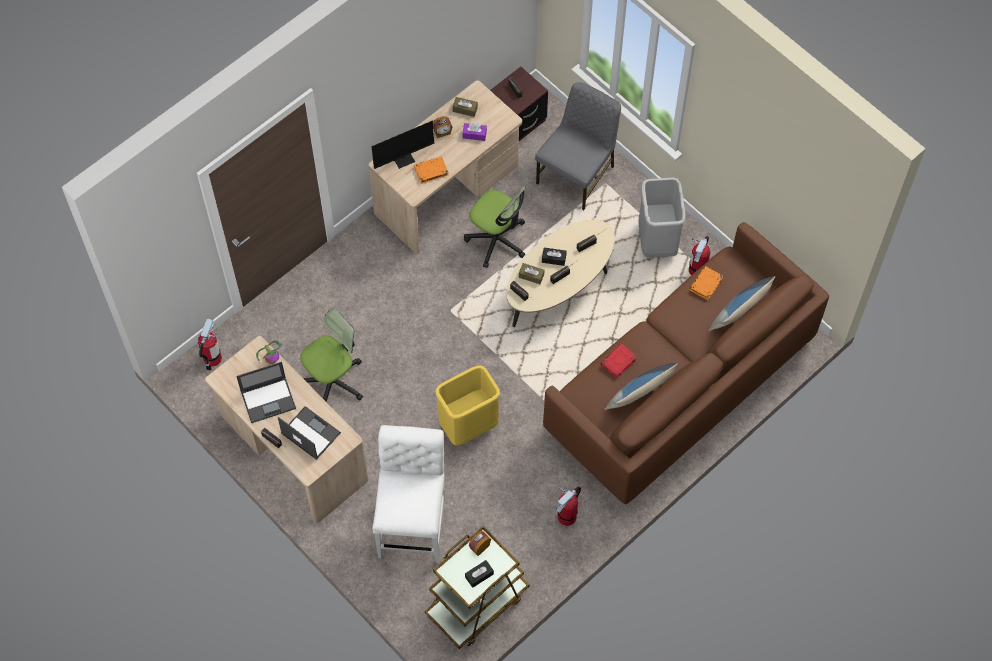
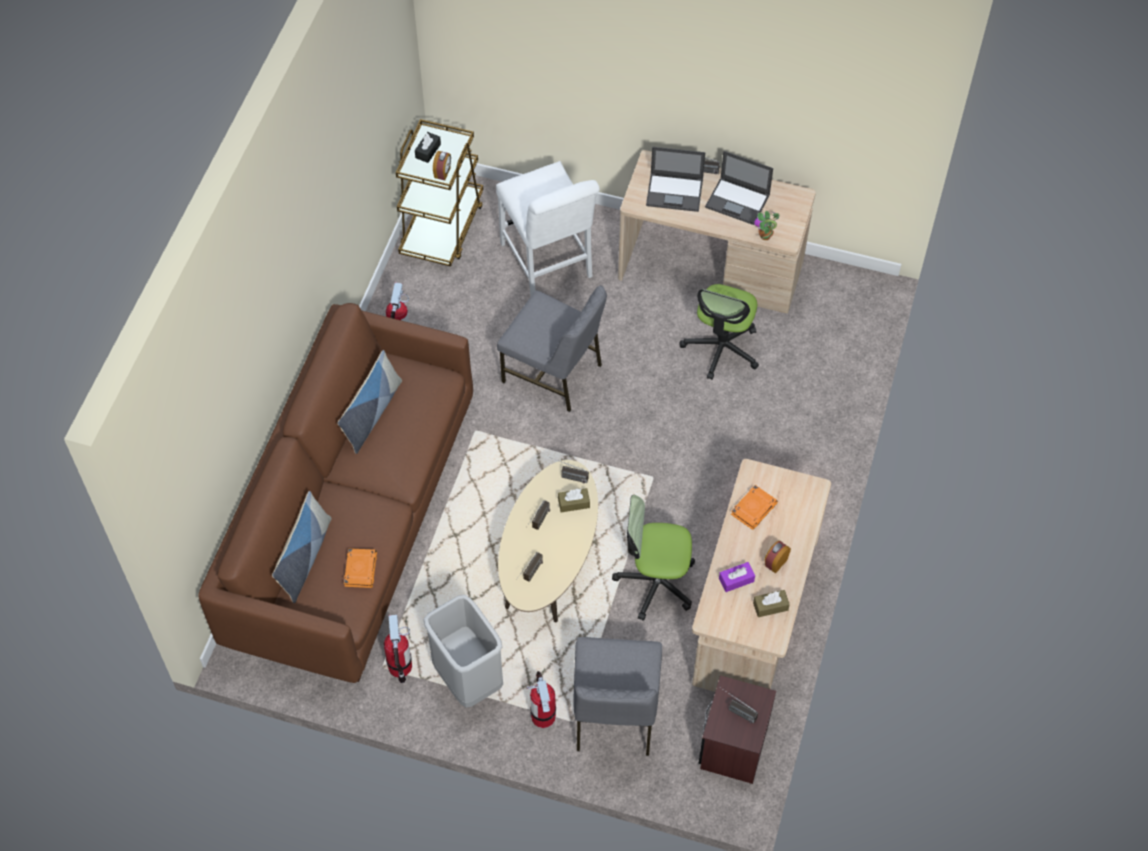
camera: 150 degrees right, 5 degrees down
fire extinguisher [198,318,222,371] -> fire extinguisher moved to [526,671,556,728]
laptop [236,362,296,423] -> laptop turned 105 degrees counterclockwise [705,151,773,225]
monitor [372,117,449,169] -> none
yellow trash can [435,365,500,446] -> grey chair [497,285,607,412]
black tissue box [542,248,566,266] -> none
red book [600,343,637,379] -> none

